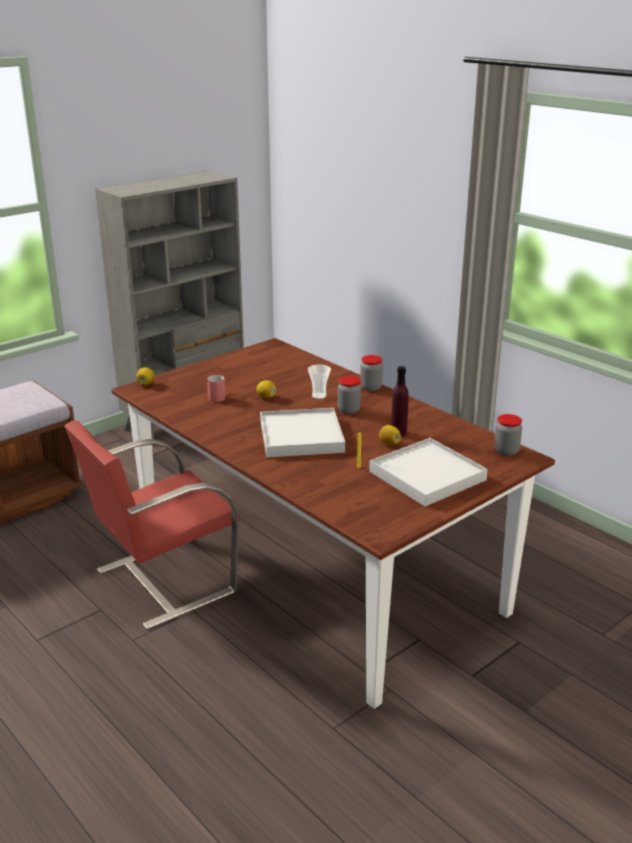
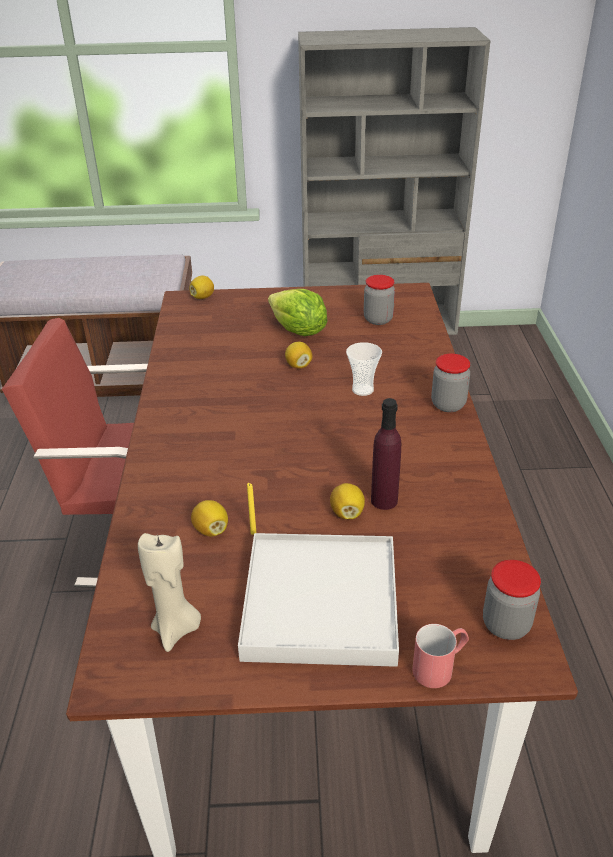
camera: 40 degrees right, 10 degrees up
red mug [207,375,225,402] -> red mug moved to [412,624,469,688]
white tray [260,408,345,458] -> none
jar [338,376,361,414] -> jar moved to [364,275,395,325]
none -> beige candle [138,533,201,652]
none -> lemon [191,500,228,536]
none -> lettuce [268,289,328,336]

